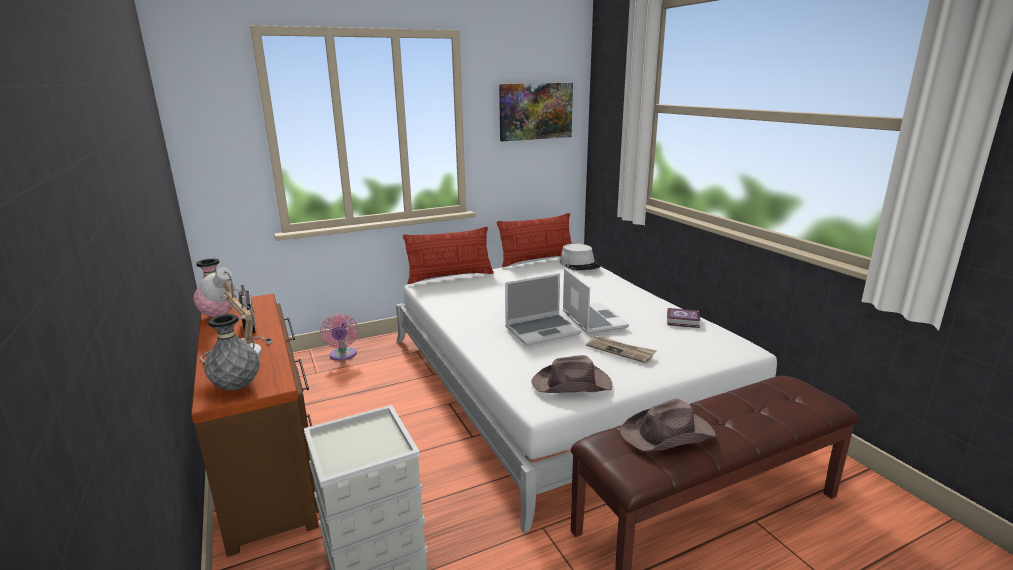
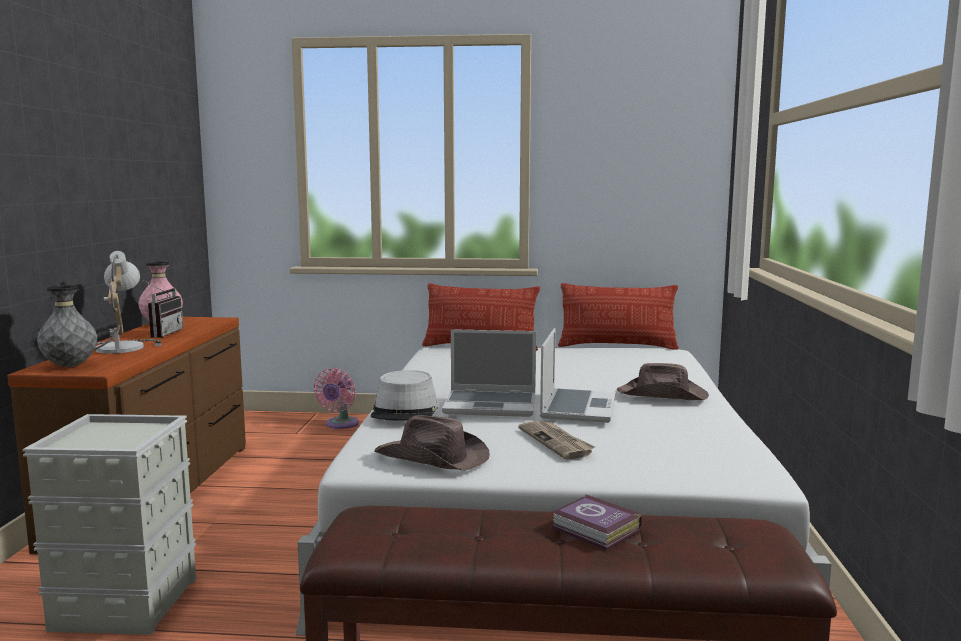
camera: 30 degrees right, 10 degrees down
picture [499,83,573,141] -> none
grey hat [560,243,600,270] -> grey hat moved to [371,370,438,421]
brown hat [620,398,716,451] -> brown hat moved to [617,363,709,400]
book [667,308,700,328] -> book moved to [551,494,642,550]

